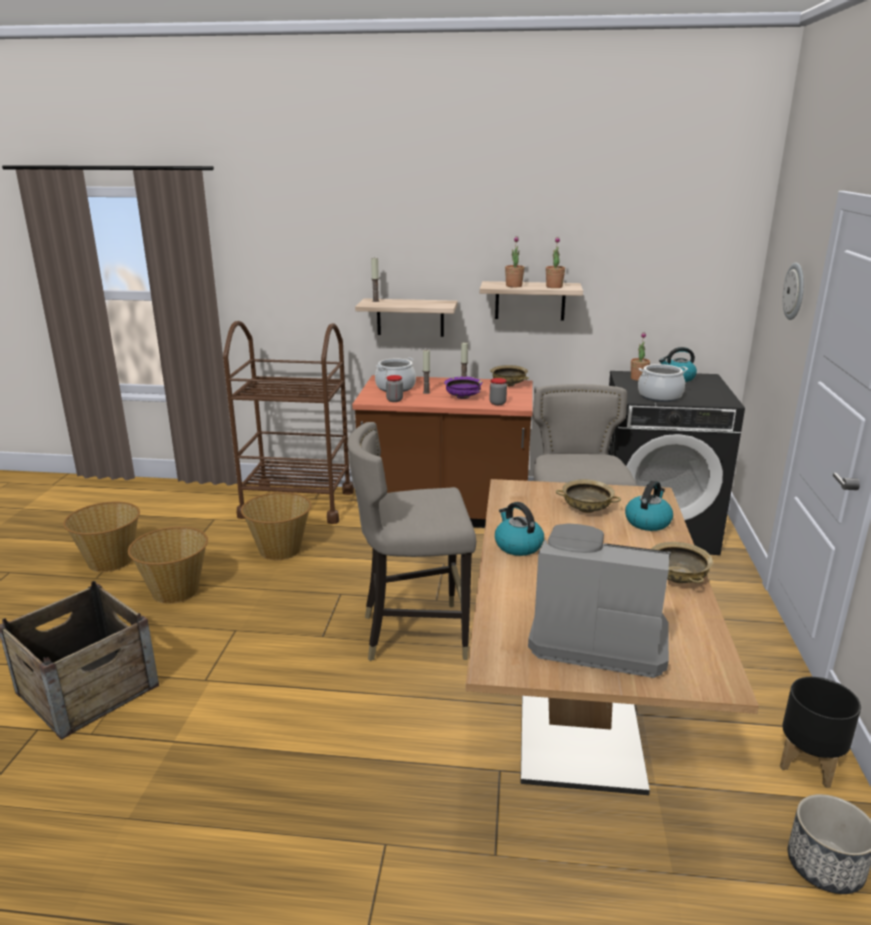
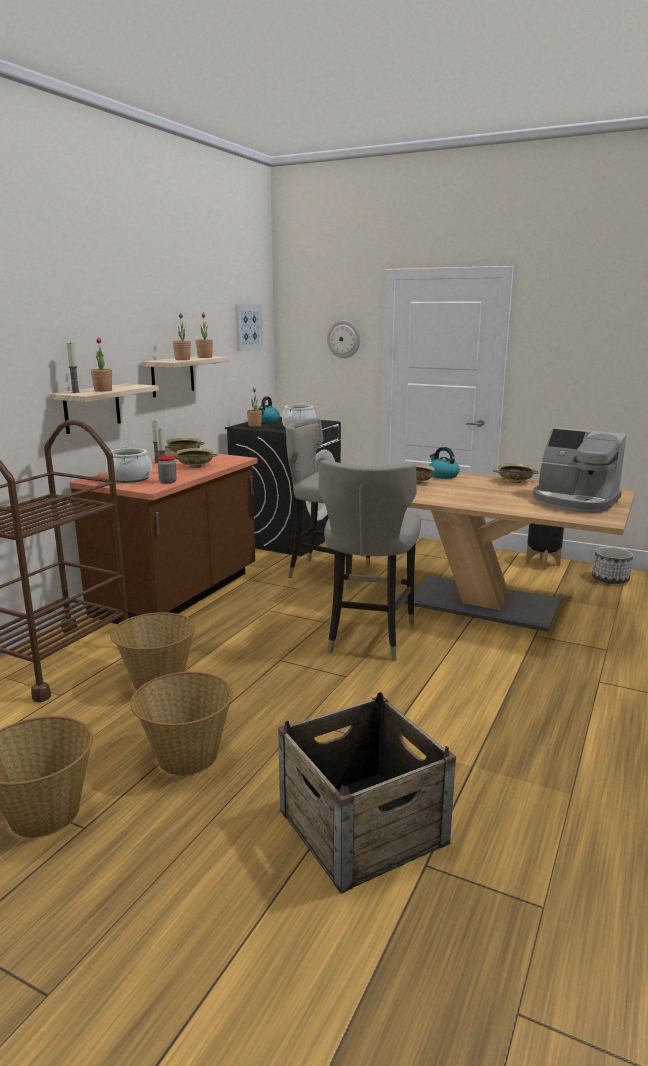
camera: 70 degrees left, 5 degrees down
purple bowl [444,377,483,399] -> beige bowl [173,448,218,468]
jar [490,378,507,405] -> none
kettle [495,502,544,556] -> none
coffee machine [528,523,671,678] -> coffee machine turned 90 degrees counterclockwise [533,428,627,513]
none -> potted plant [91,337,112,392]
none -> picture [235,304,263,352]

